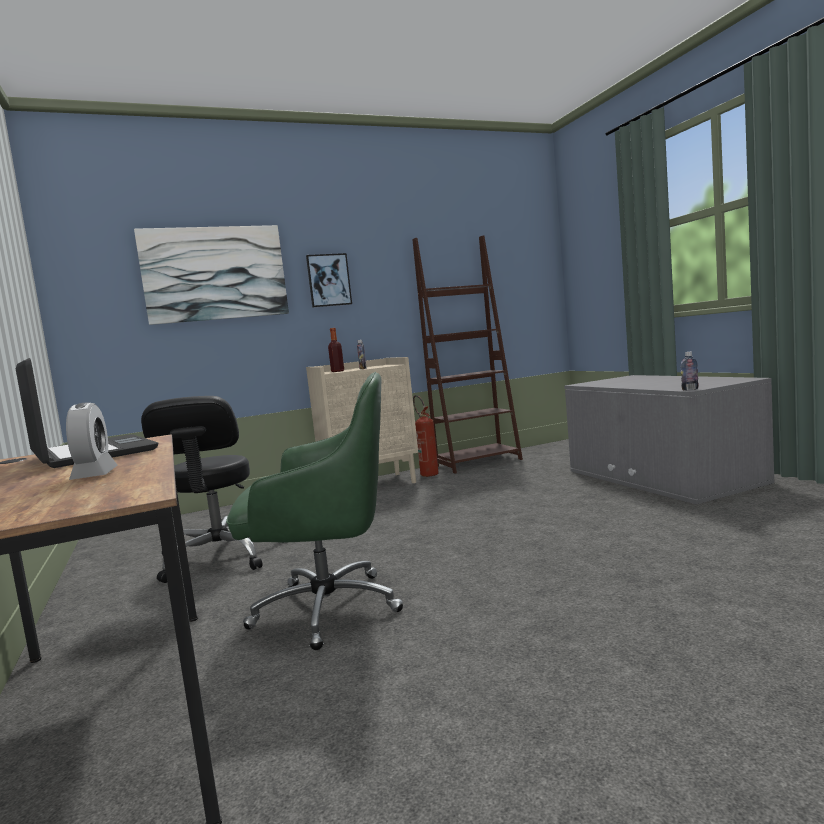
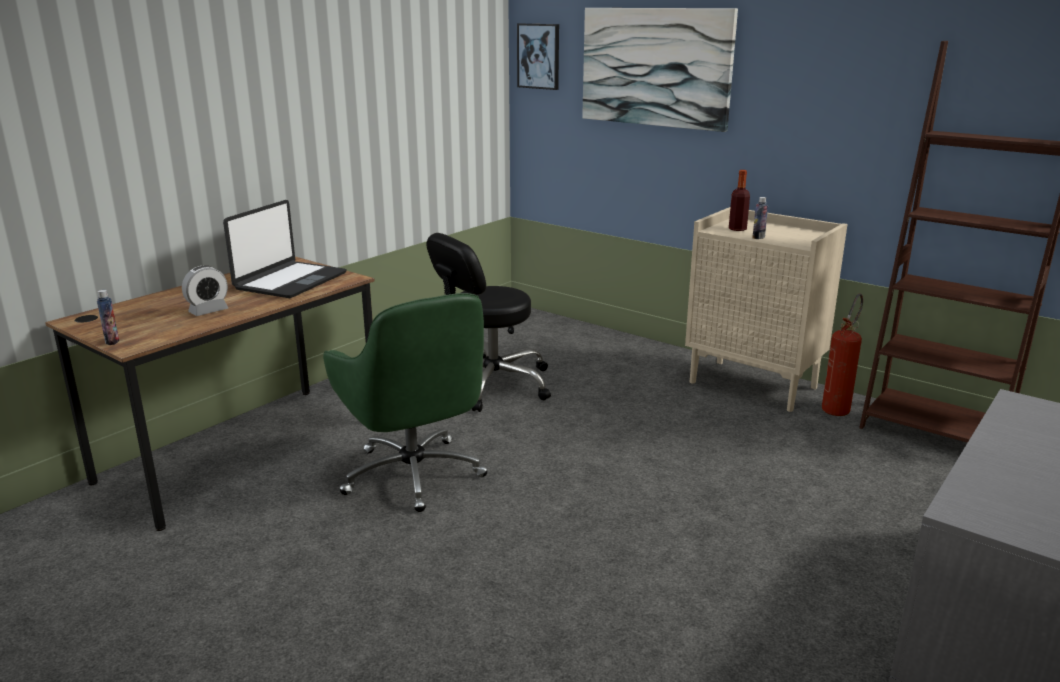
camera: 60 degrees right, 15 degrees up
picture [306,253,352,308] -> picture moved to [517,24,559,90]
bottle [680,352,699,390] -> bottle moved to [97,290,119,345]

